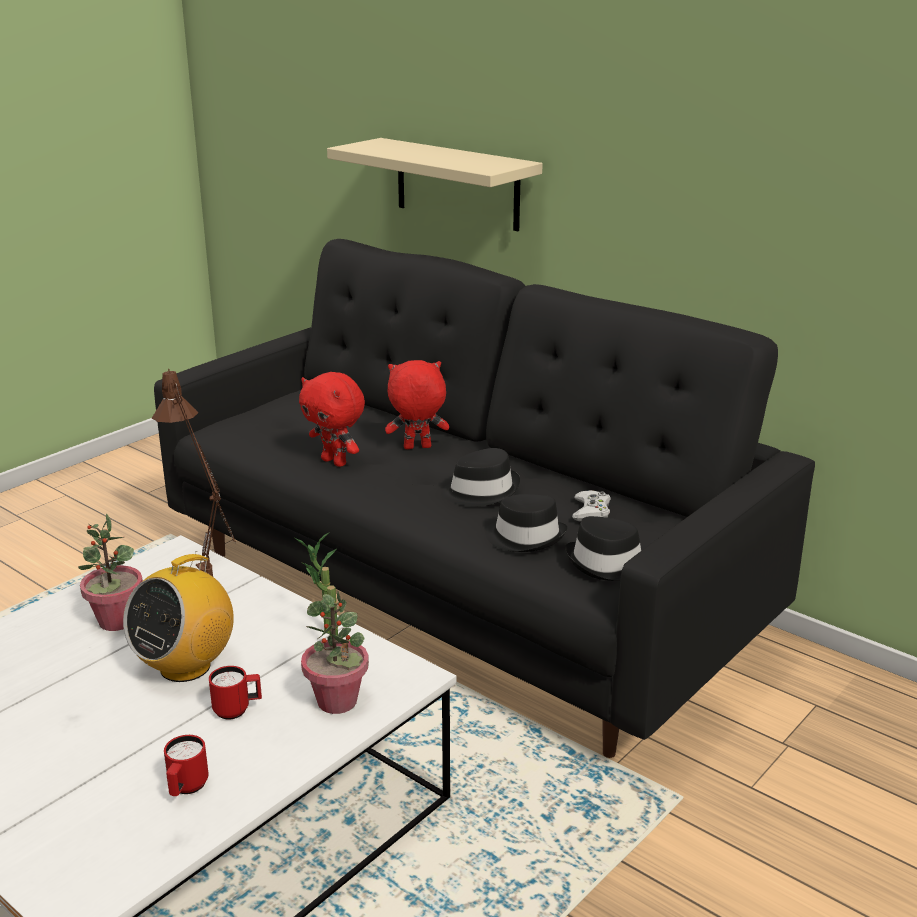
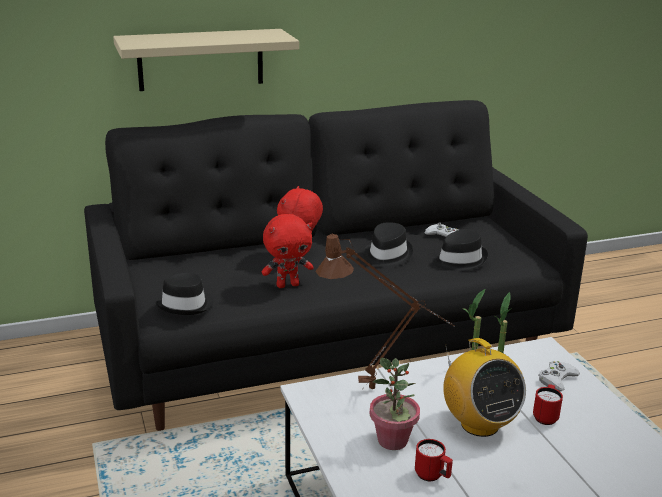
camera: 60 degrees left, 0 degrees up
red mug [164,735,209,796] -> red mug moved to [415,439,453,481]
potted plant [301,592,369,714] -> white game controller [538,361,580,391]
black hat [565,516,641,581] -> black hat moved to [155,273,213,315]

